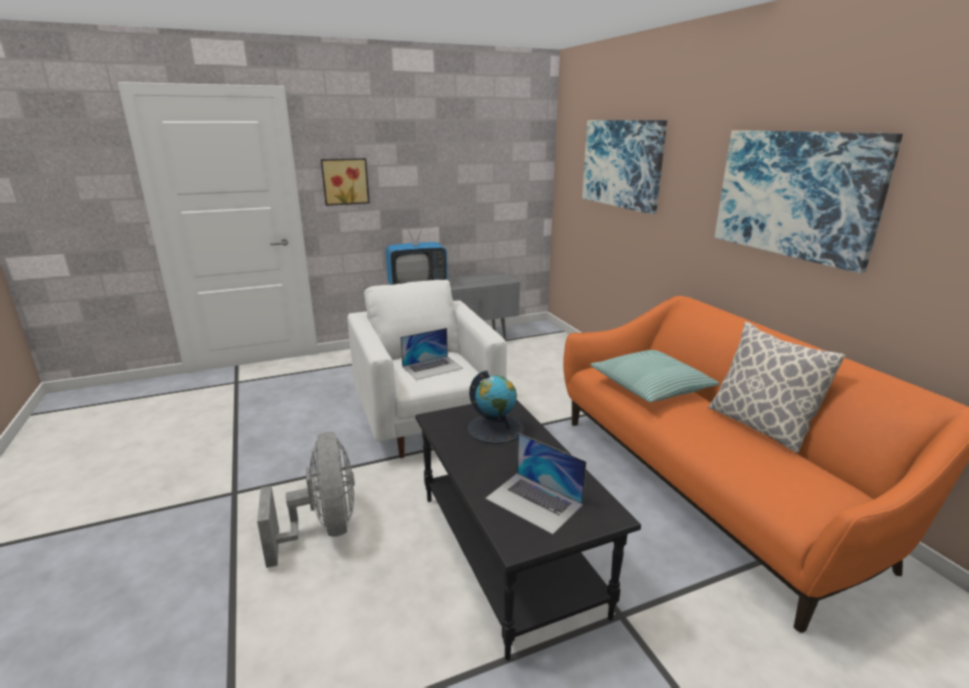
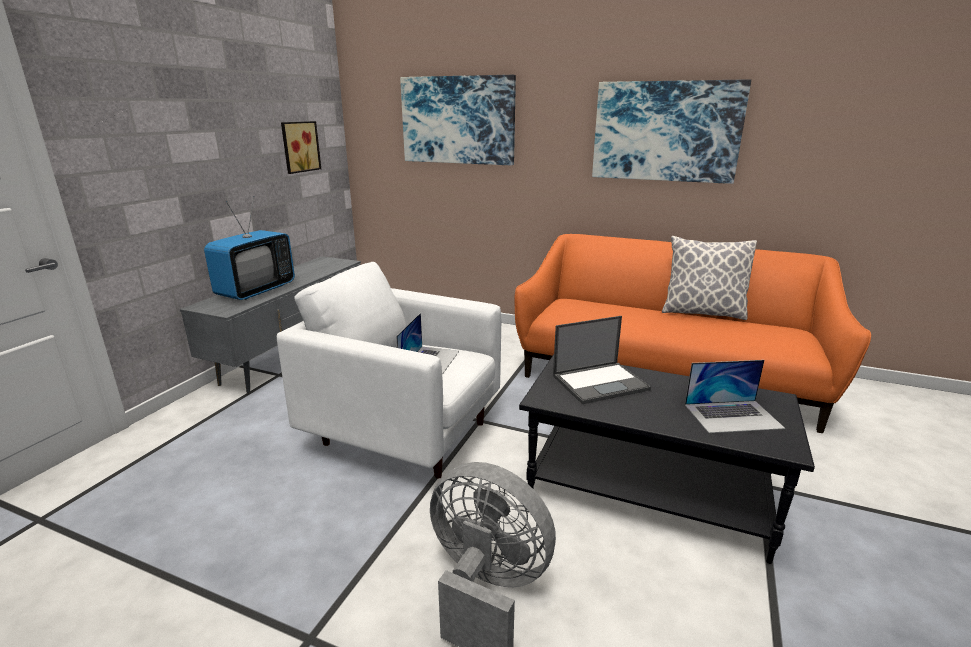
camera: 45 degrees left, 0 degrees up
picture [321,158,370,206] -> picture moved to [281,121,321,174]
globe [468,370,524,444] -> laptop [553,316,651,404]
pillow [590,350,719,402] -> none

